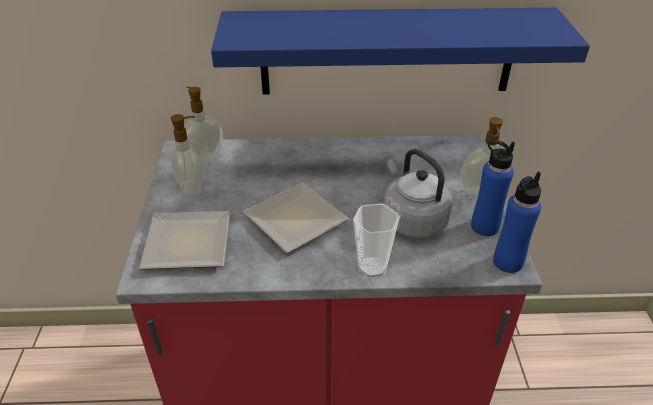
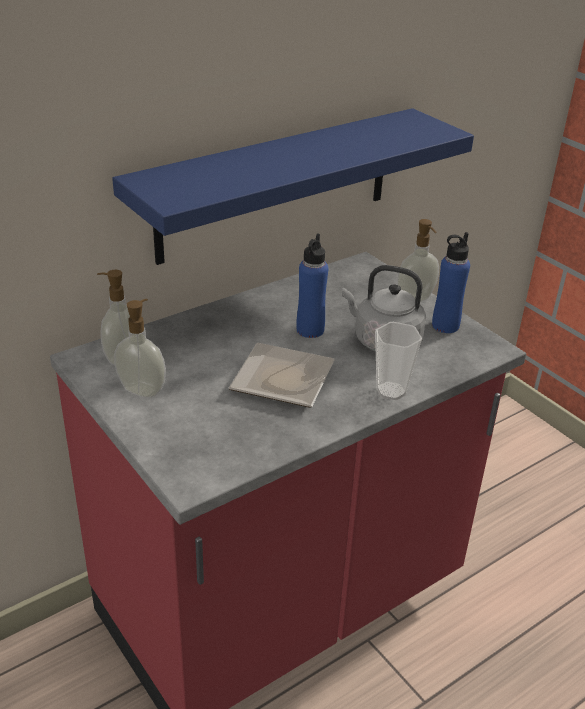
camera: 35 degrees left, 5 degrees down
plate [139,211,230,269] -> none
blue bottle [493,171,541,273] -> blue bottle moved to [296,233,328,338]

